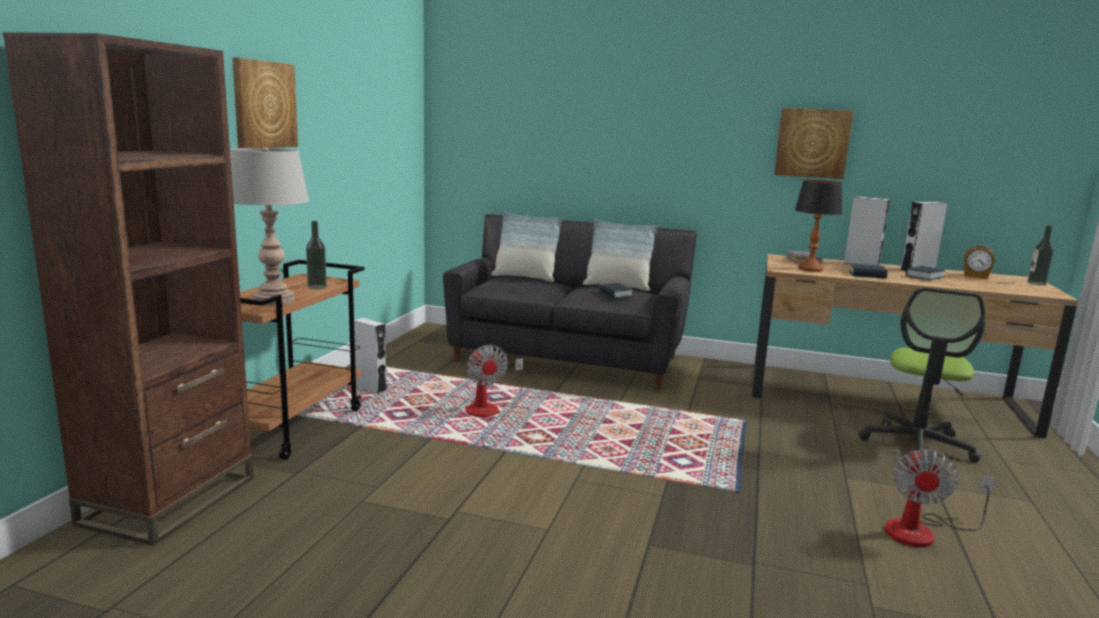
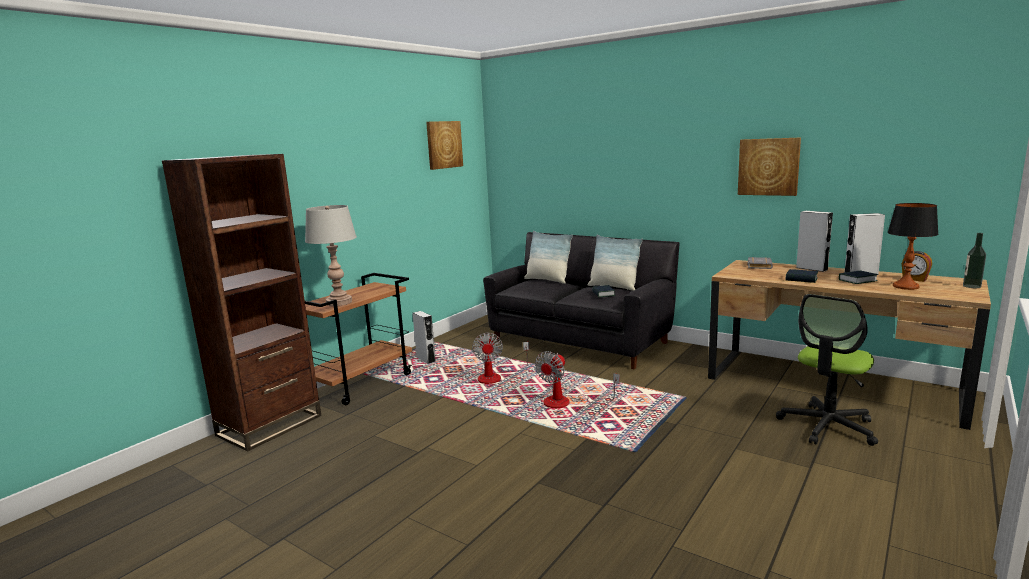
camera: 20 degrees right, 0 degrees up
picture [232,57,298,148] -> picture moved to [426,121,463,170]
bottle [306,221,327,289] -> none
table lamp [795,180,842,272] -> table lamp moved to [887,203,939,290]
fan [885,449,995,547] -> fan moved to [535,351,620,408]

